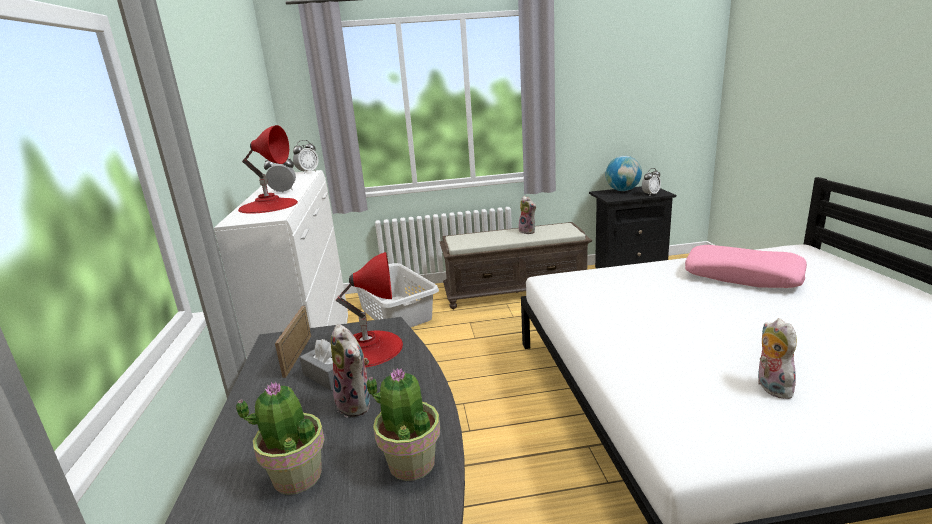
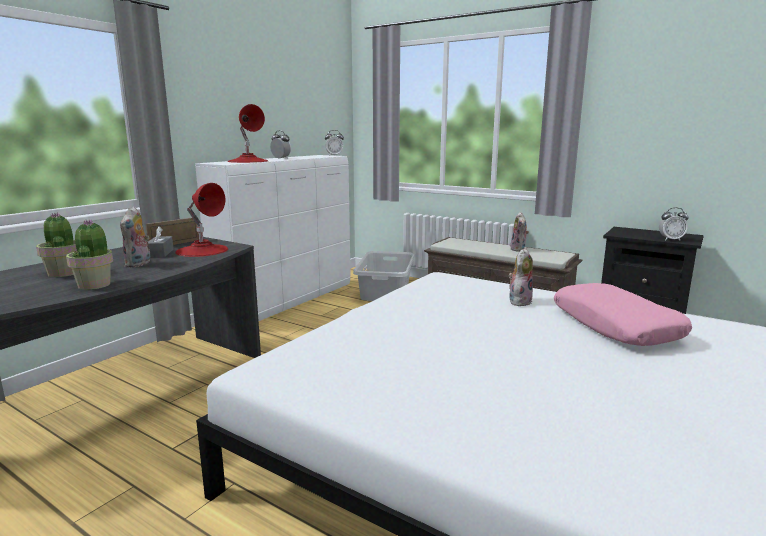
camera: 40 degrees right, 5 degrees down
globe [606,156,642,191] -> none
plush toy [758,318,797,399] -> plush toy moved to [509,248,533,306]

